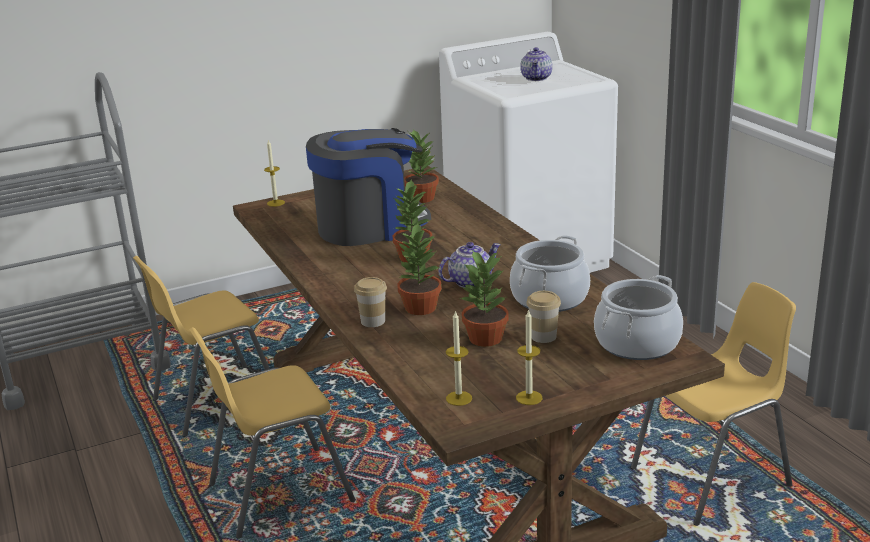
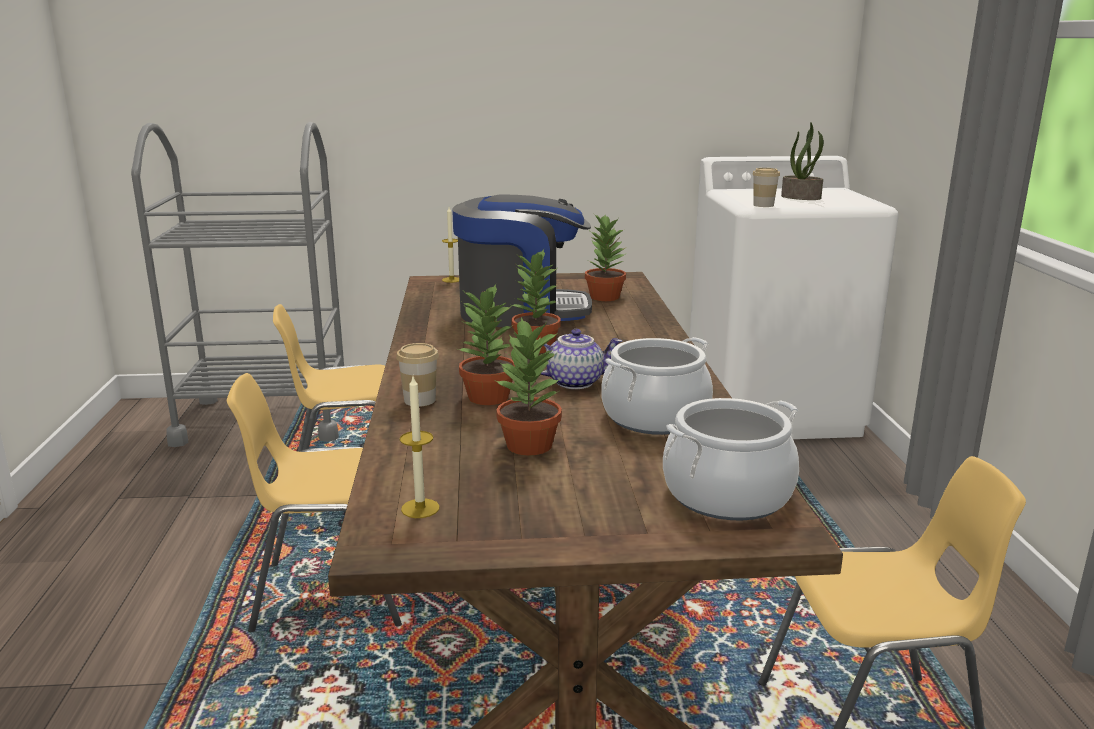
camera: 20 degrees right, 5 degrees down
candle [516,309,542,405] -> none
teapot [520,47,552,81] -> potted plant [781,122,824,200]
cup [526,291,561,343] -> cup moved to [752,168,780,207]

